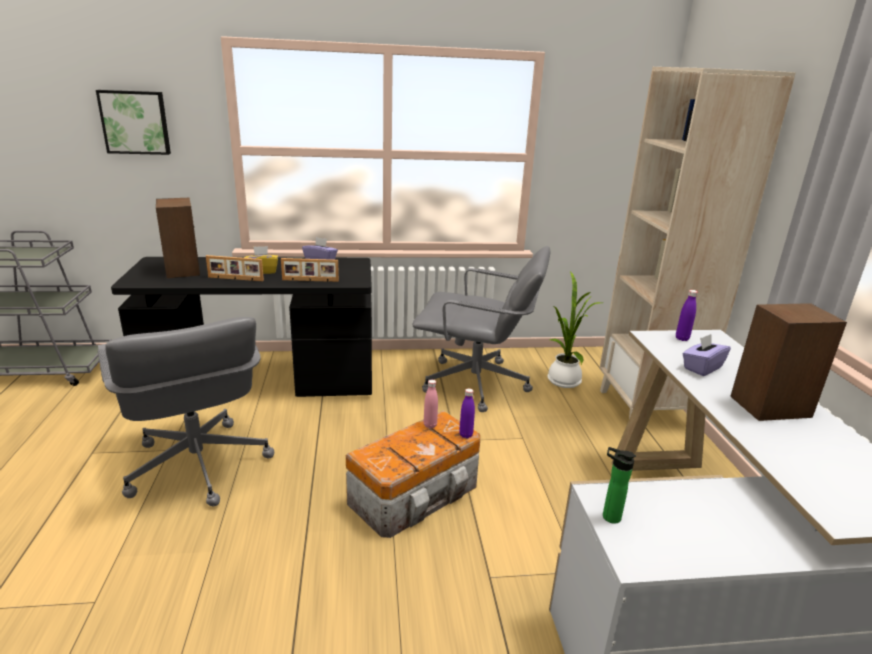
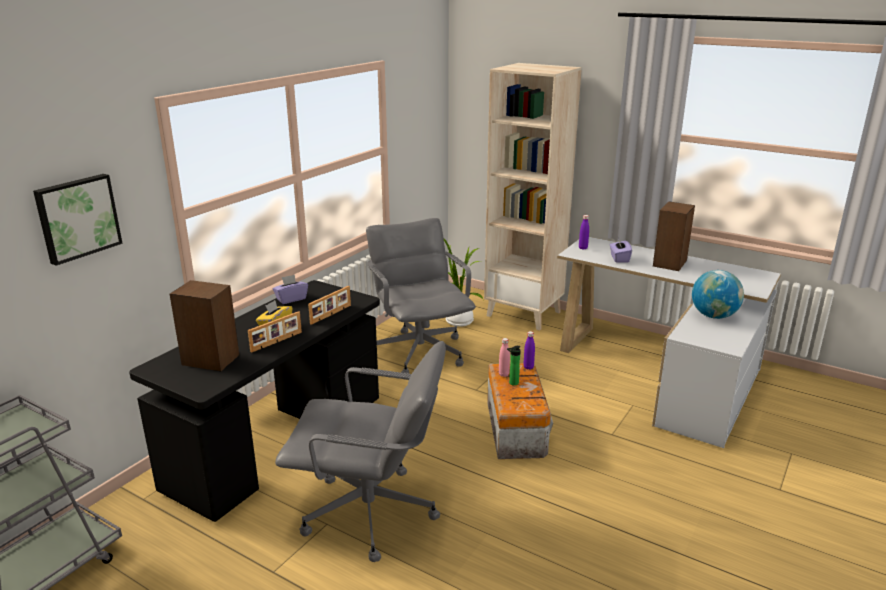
camera: 50 degrees left, 0 degrees up
grey office chair [412,246,550,412] -> grey office chair turned 75 degrees counterclockwise [366,218,476,374]
bottle [603,447,636,524] -> bottle moved to [507,346,521,386]
none -> globe [692,270,744,319]

